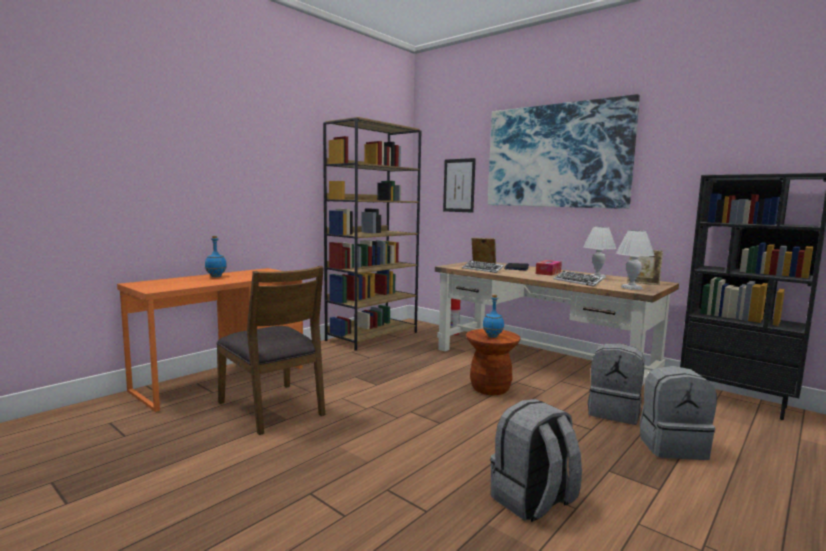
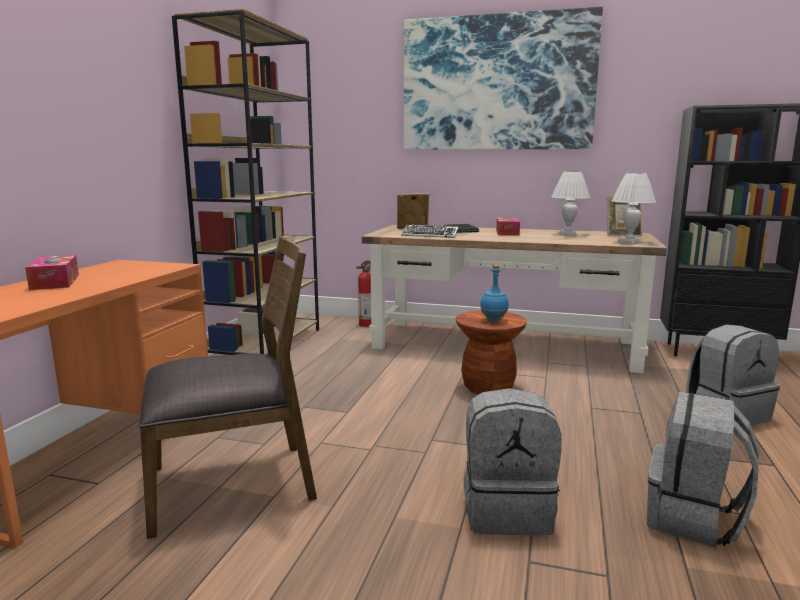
camera: 25 degrees left, 5 degrees up
blue bottle [205,236,227,277] -> tissue box [25,255,79,290]
brown chair [216,266,325,435] -> brown chair turned 45 degrees counterclockwise [139,237,317,539]
picture [443,158,476,213] -> none
keyboard [554,271,604,286] -> none
grey backpack [588,343,644,425] -> grey backpack moved to [463,388,562,535]

